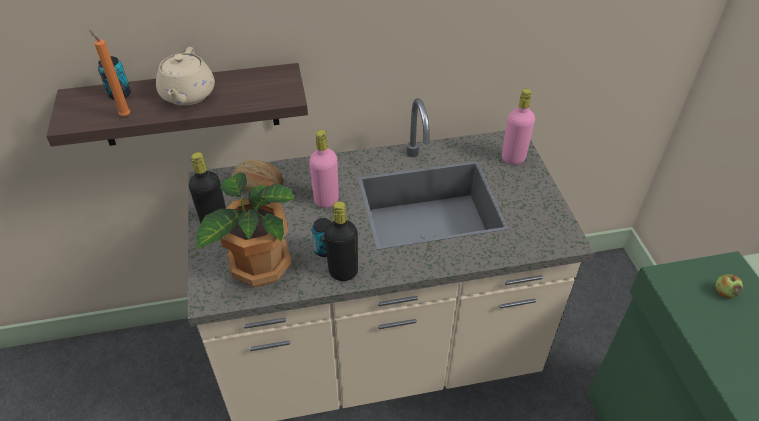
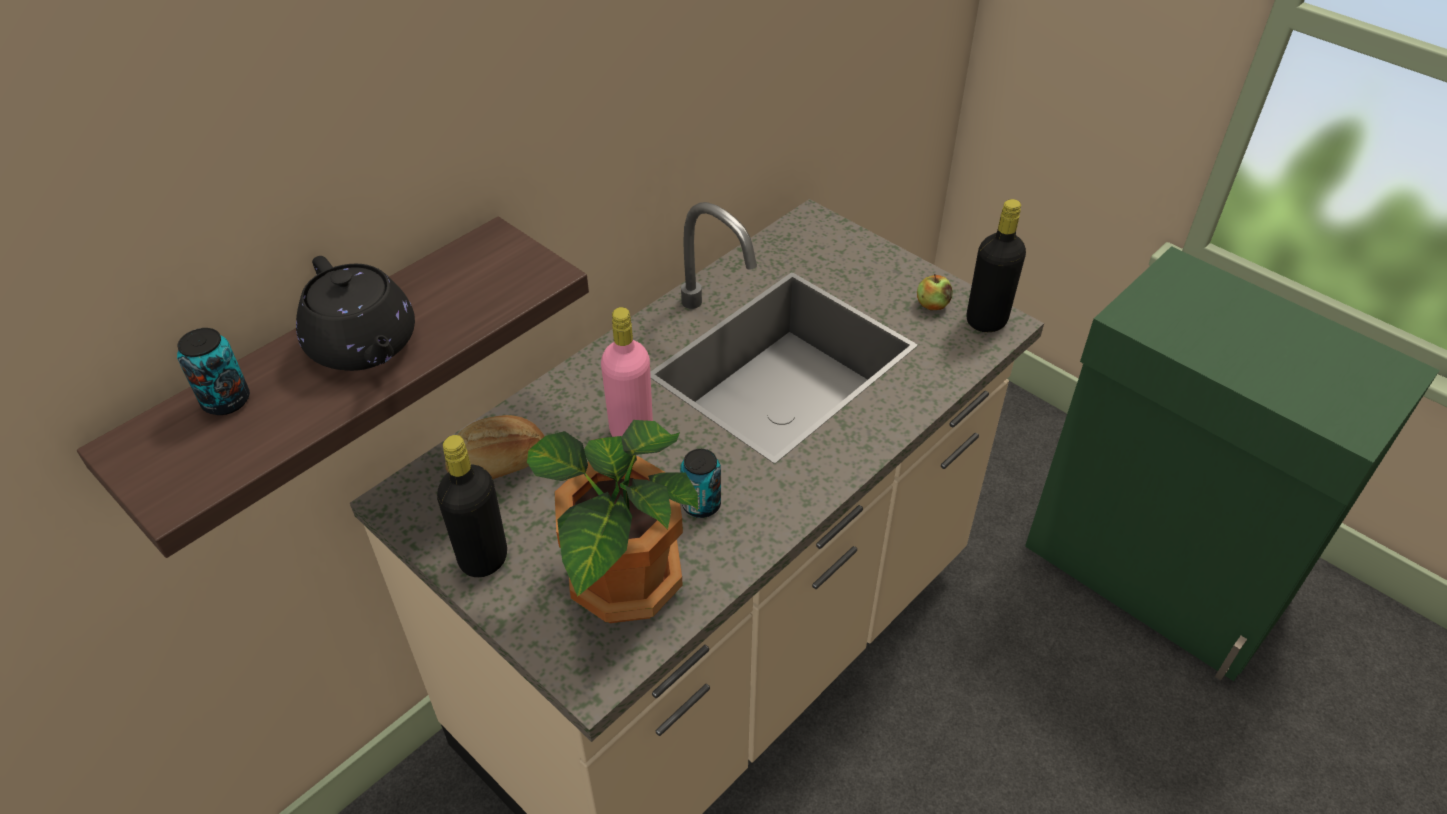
camera: 35 degrees left, 0 degrees up
orange candle [89,29,130,116] -> none
beige teapot [156,47,215,106] -> black teapot [296,256,415,371]
black bottle [324,201,358,281] -> black bottle moved to [967,199,1026,332]
pink bottle [502,89,535,165] -> none
apple [715,274,743,298] -> apple moved to [917,274,953,310]

